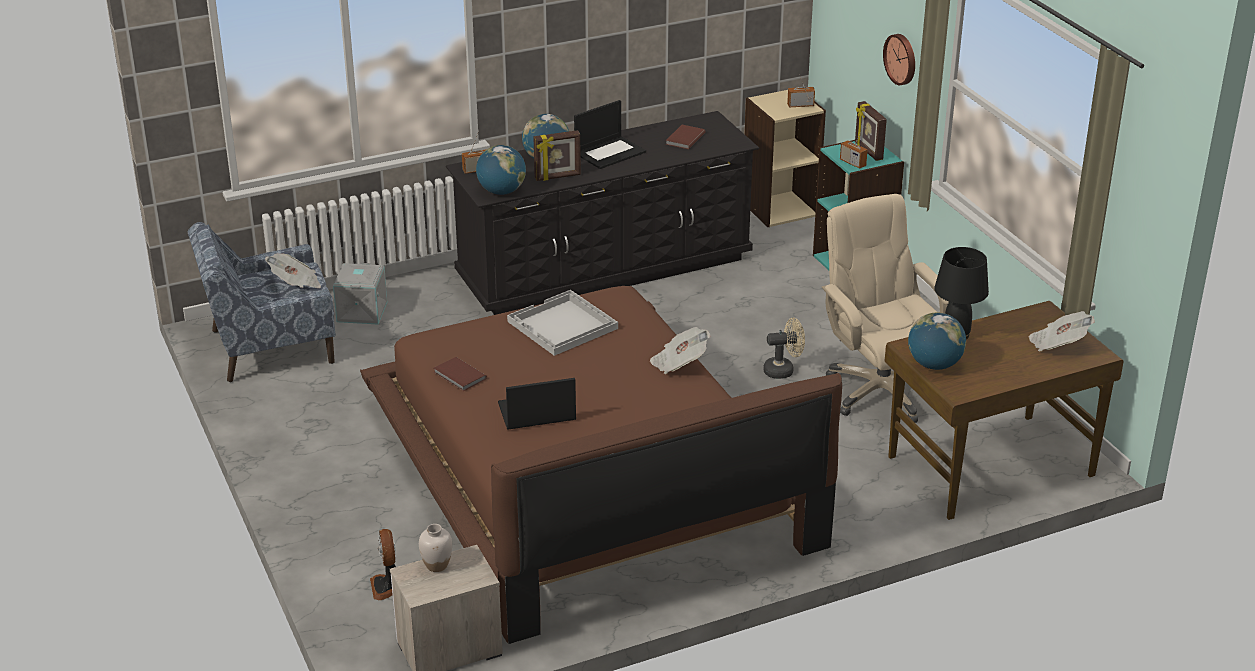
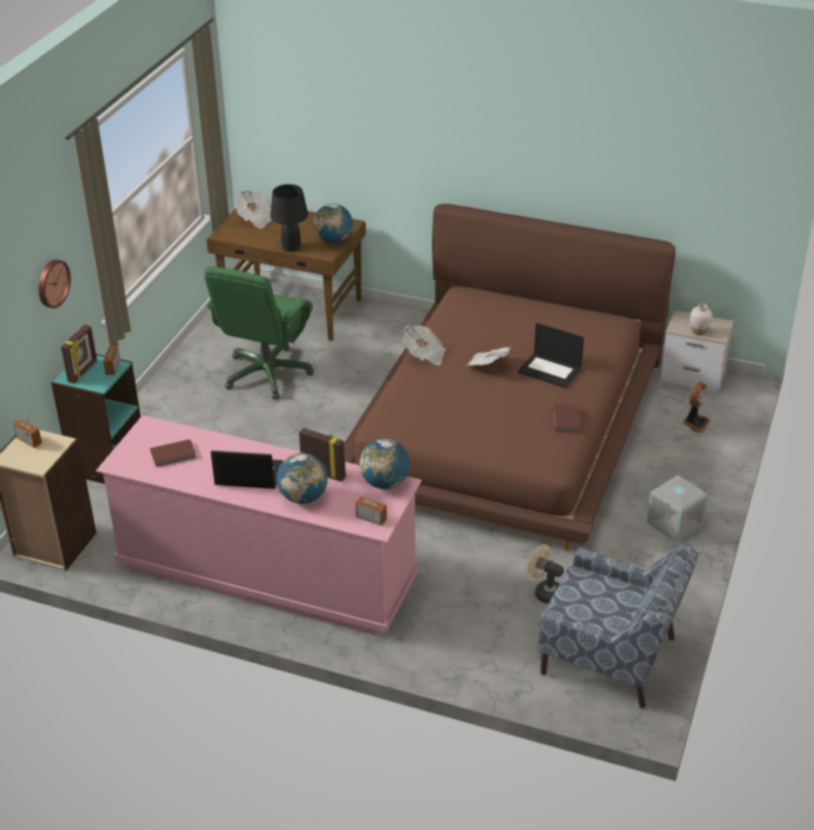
camera: 135 degrees left, 5 degrees up
newspaper [265,253,321,288] -> newspaper moved to [466,347,511,366]
grey storage box [333,263,387,325] -> grey storage box moved to [647,475,709,543]
black dresser [446,111,759,315] -> pink dresser [96,415,422,635]
white tray [507,290,618,356] -> none
beige fan [763,318,805,379] -> beige fan moved to [527,544,564,604]
beige office chair [822,194,949,423] -> green office chair [204,266,314,400]

